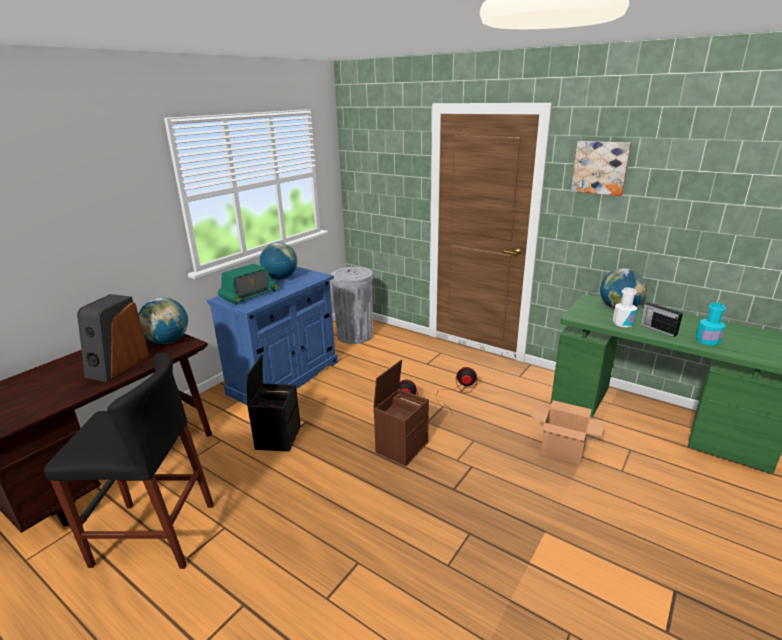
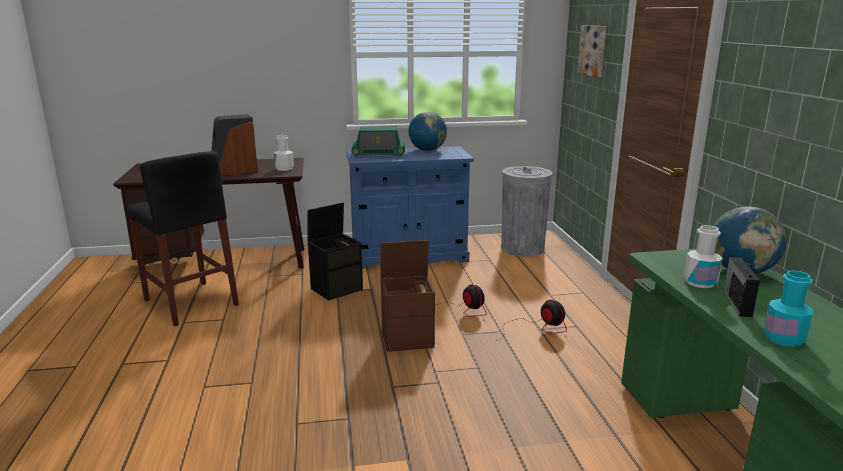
camera: 45 degrees right, 5 degrees down
globe [139,298,188,344] -> white bottle [274,135,294,171]
cardboard box [531,400,605,465] -> none
picture [571,141,632,196] -> picture moved to [577,25,606,77]

